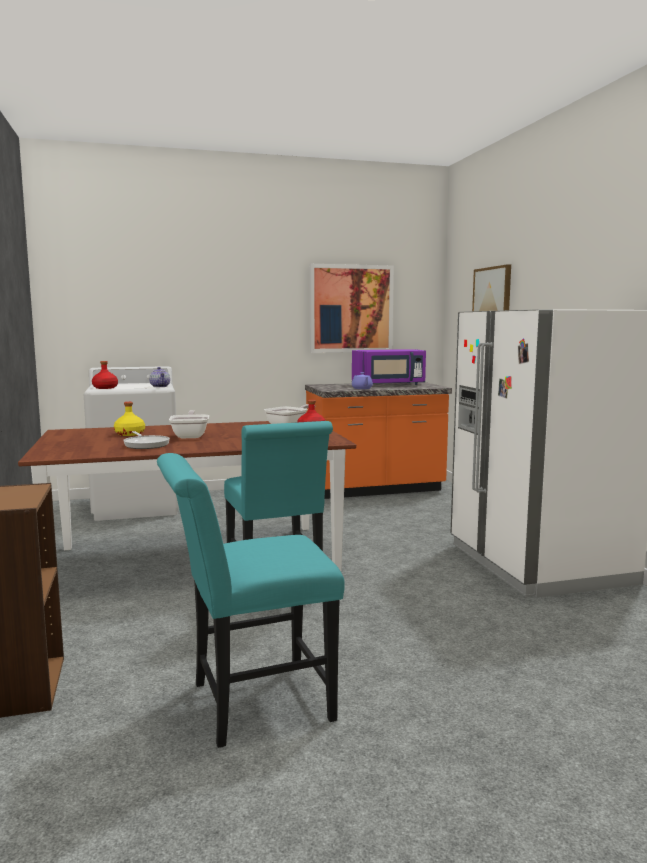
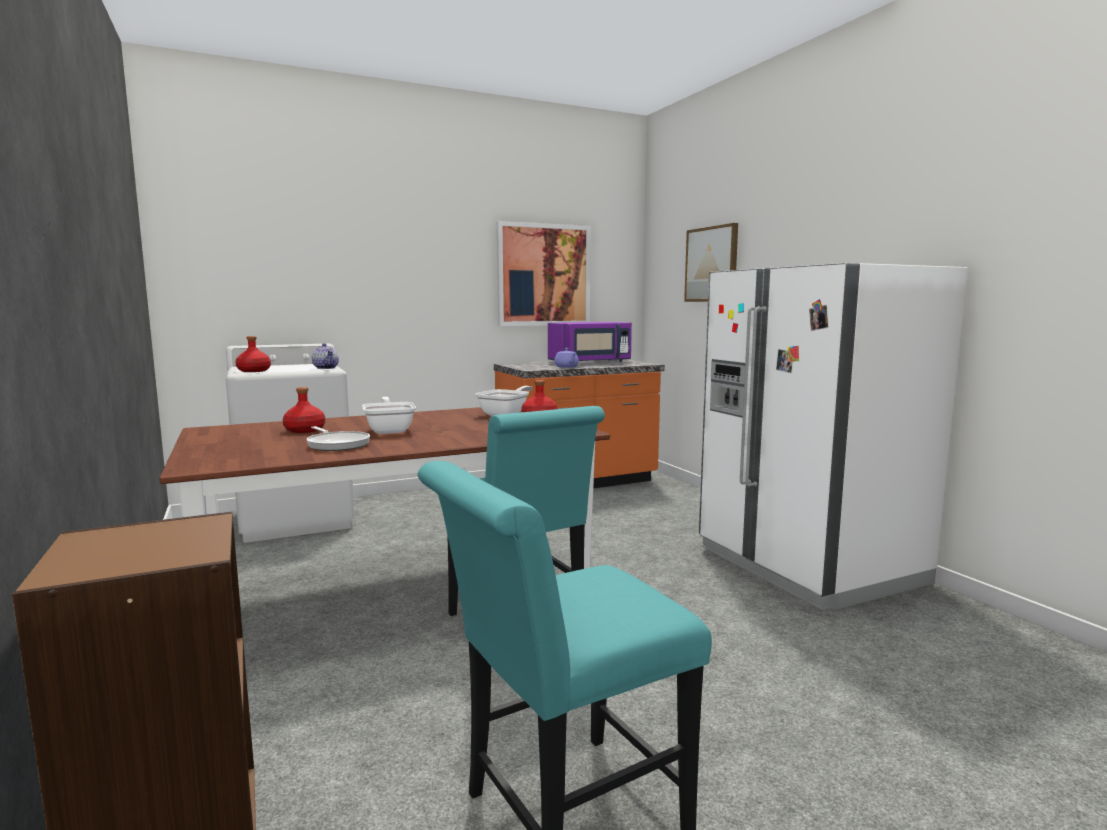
camera: 10 degrees left, 0 degrees up
yellow bottle [114,402,145,436] -> red bottle [283,387,325,433]

